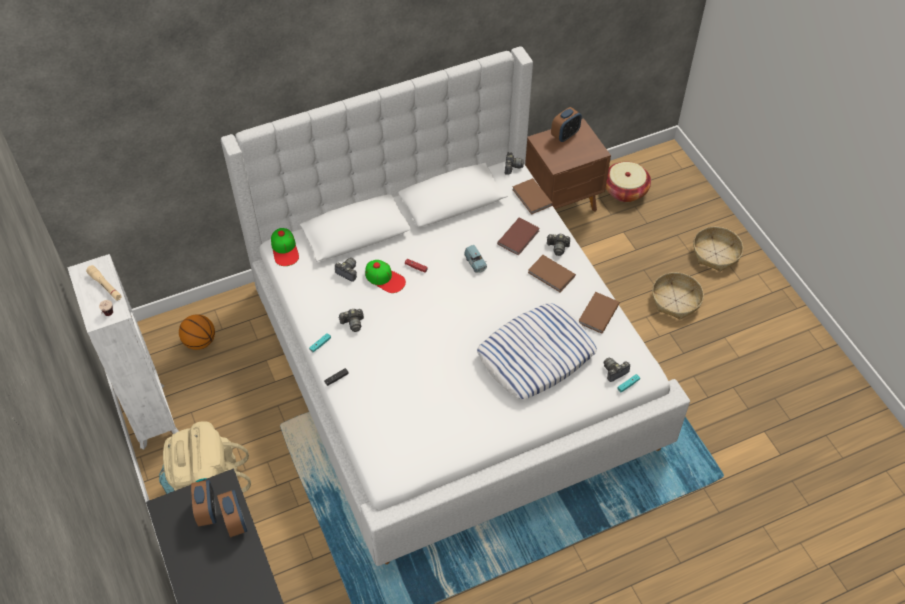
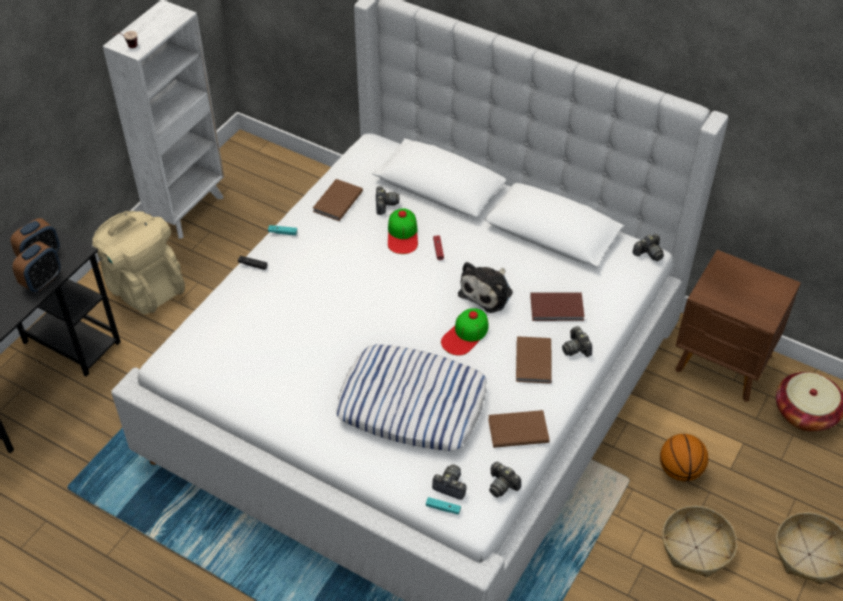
camera: 55 degrees right, 5 degrees down
beige flashlight [86,265,122,301] -> none
basketball [179,314,215,350] -> basketball moved to [660,434,709,481]
cap [271,228,299,266] -> cap moved to [441,308,488,356]
camera [339,309,364,332] -> camera moved to [489,462,521,498]
blue toy car [464,245,487,273] -> plush toy [458,262,513,313]
brown book [512,178,553,215] -> brown book moved to [313,179,363,221]
alarm clock [551,107,582,142] -> none

